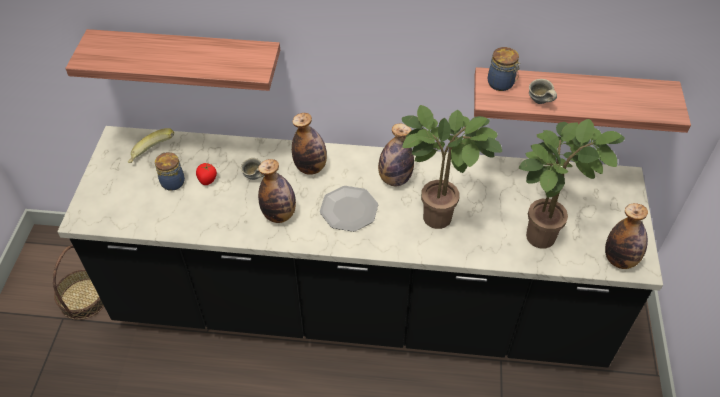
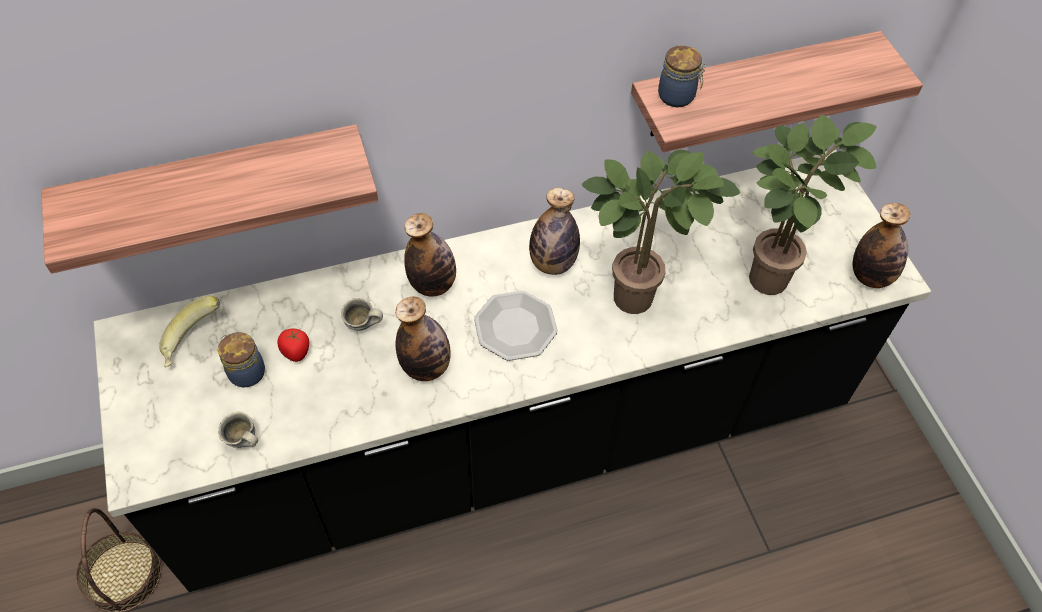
camera: 25 degrees left, 5 degrees up
grey mug [529,79,557,104] -> grey mug moved to [218,412,258,448]

